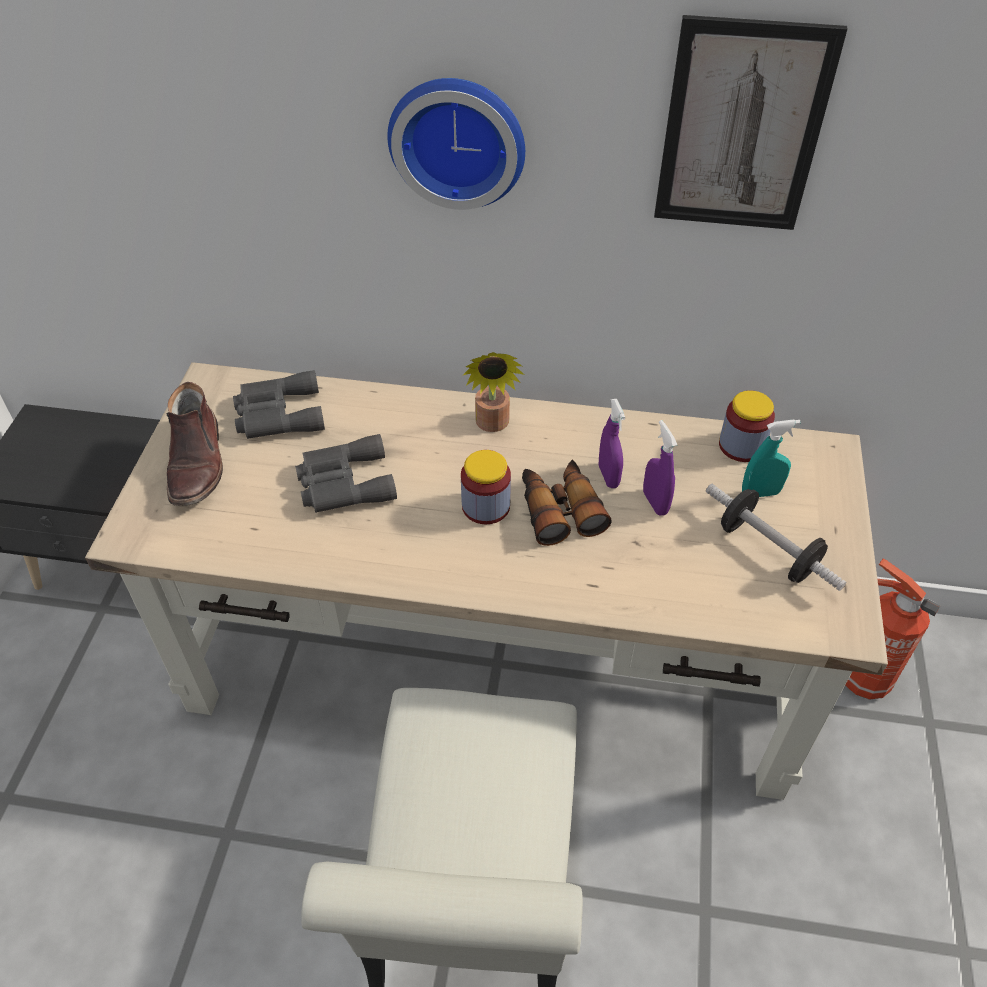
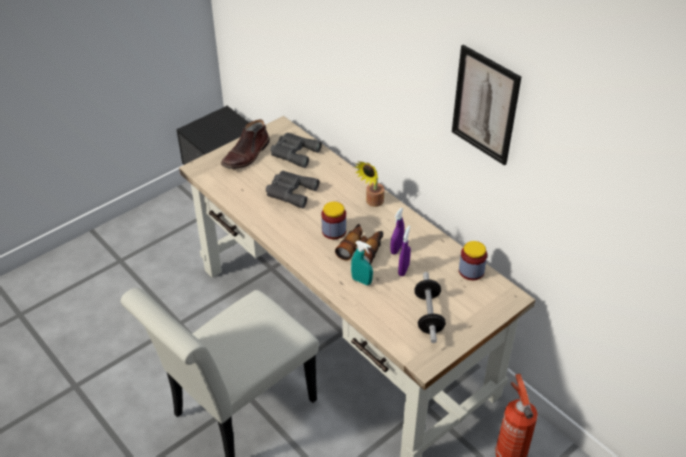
camera: 40 degrees right, 5 degrees down
wall clock [387,78,525,210] -> none
turquoise spray bottle [742,419,801,497] -> turquoise spray bottle moved to [351,241,373,285]

